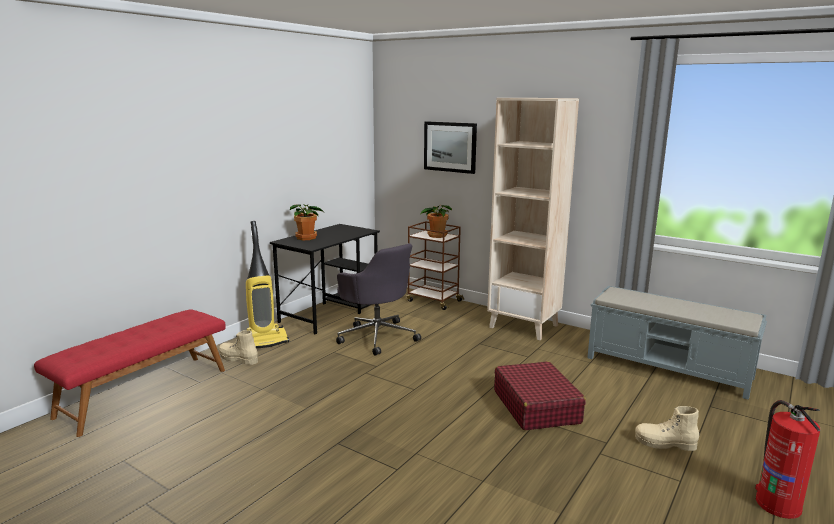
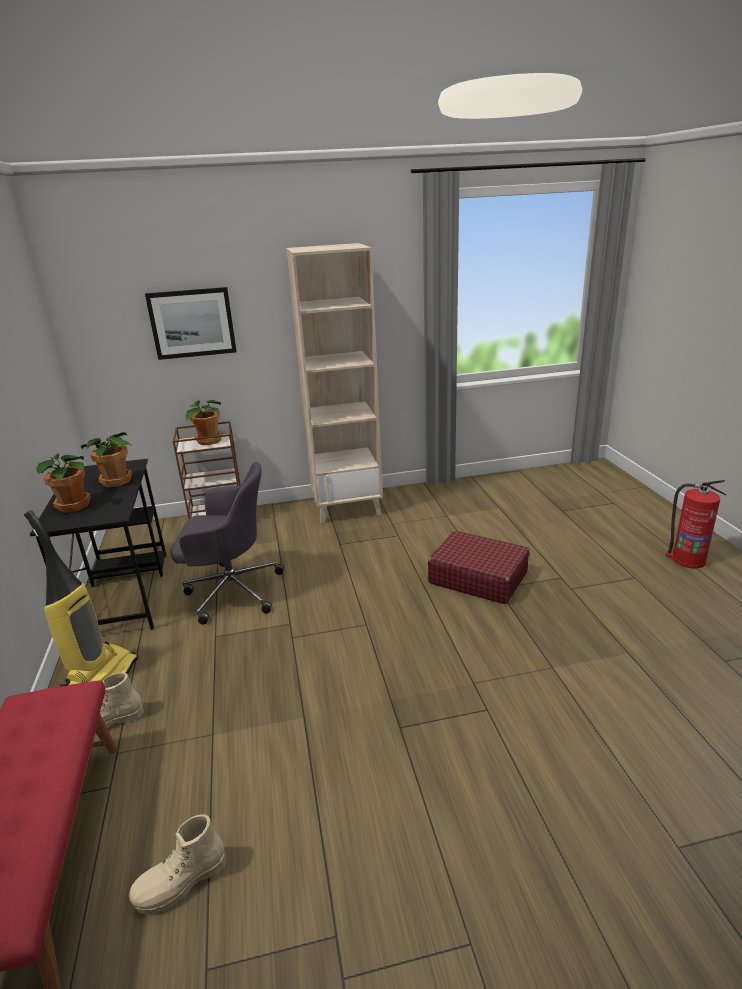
camera: 45 degrees left, 10 degrees up
grey bench [587,286,767,400] -> none
beige boot [635,406,699,451] -> beige boot moved to [129,814,226,914]
none -> potted plant [80,432,132,488]

